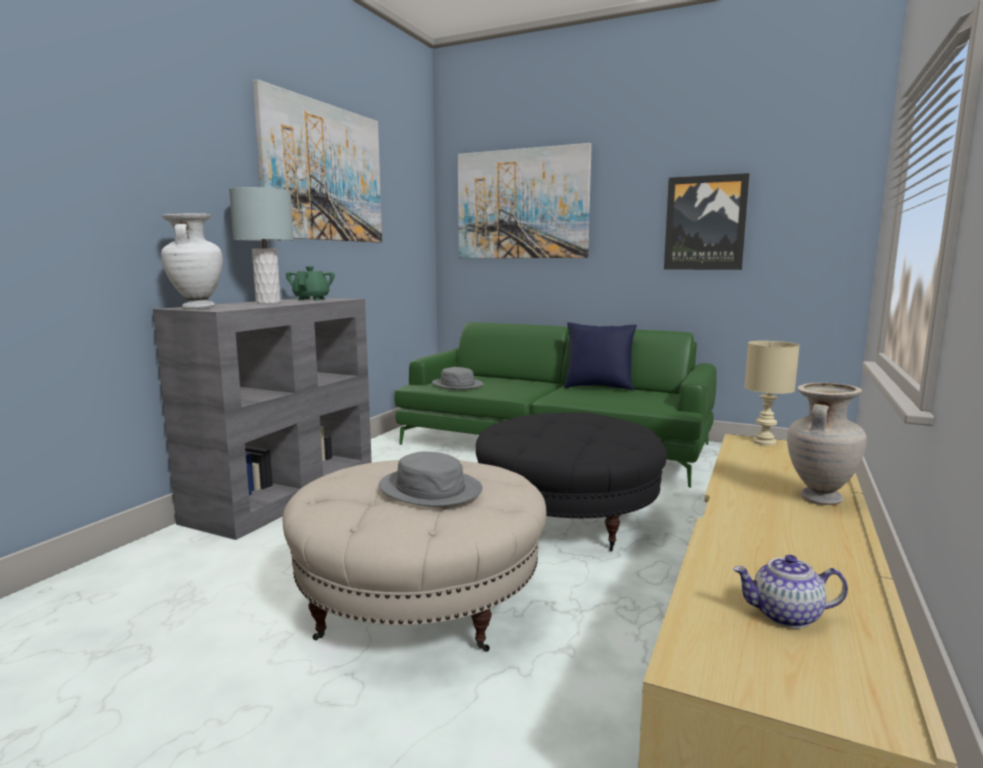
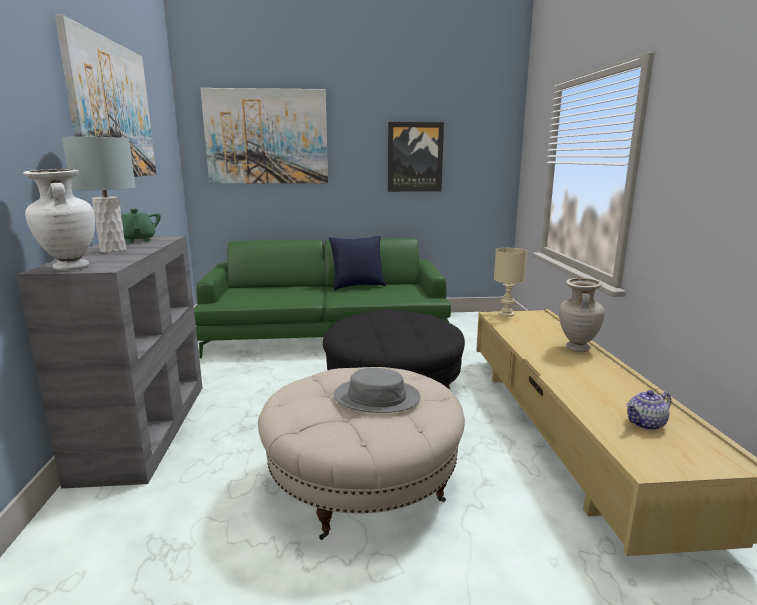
camera: 30 degrees left, 5 degrees up
grey hat [432,367,483,390] -> none

